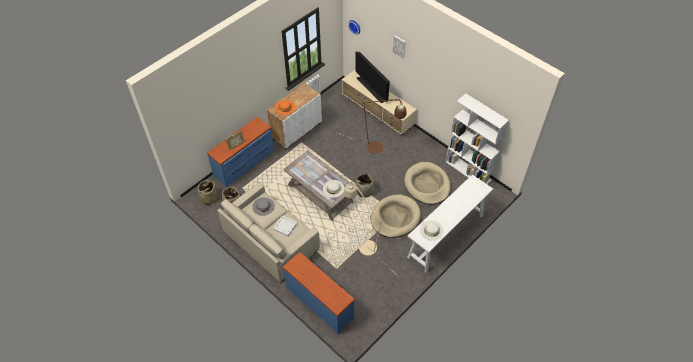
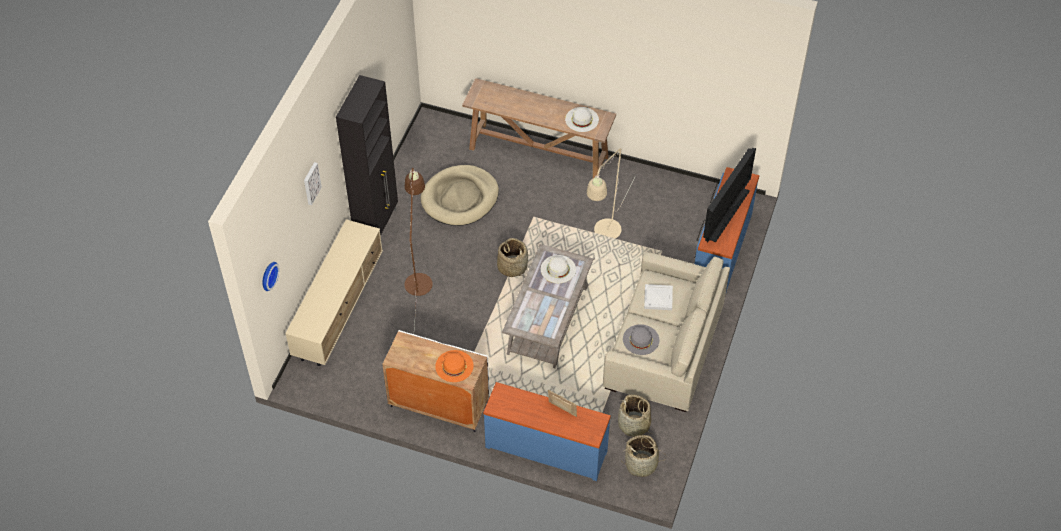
camera: 115 degrees left, 0 degrees up
television [355,51,390,103] -> television moved to [703,148,756,243]
beige dog bed [371,194,421,238] -> none
white console table [407,175,493,273] -> brown console table [462,78,616,178]
white bookcase [445,94,509,184] -> none
none -> black cabinet [336,75,398,236]

